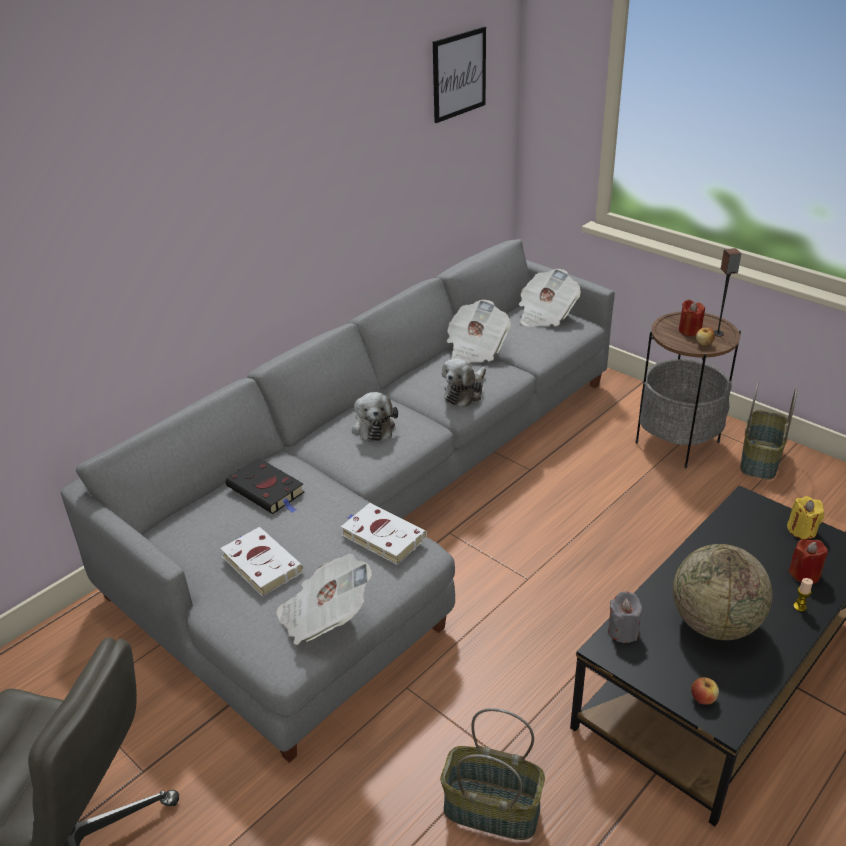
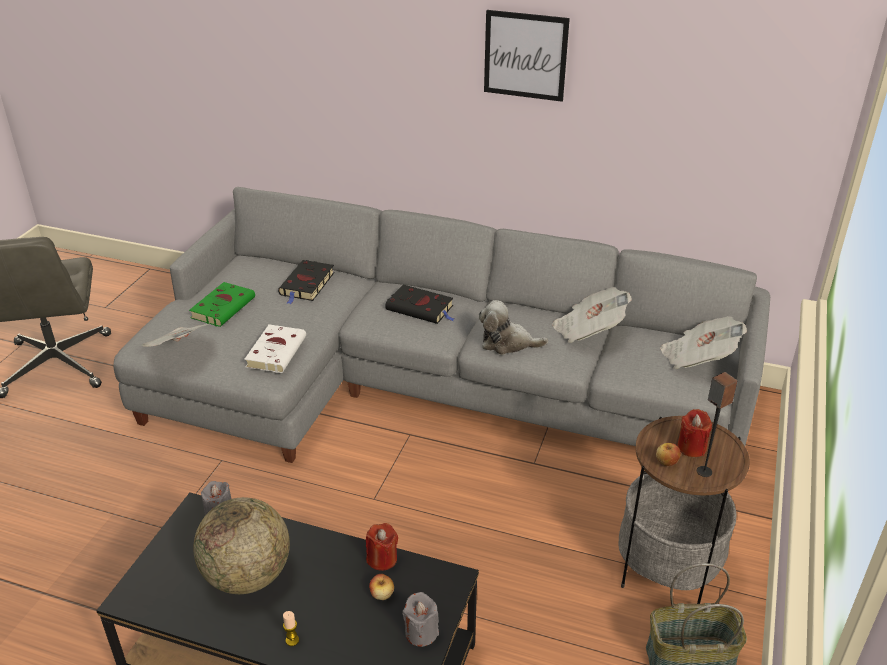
camera: 65 degrees right, 0 degrees up
white book [220,527,304,596] -> green book [189,282,255,327]
plush toy [352,392,398,442] -> black book [385,285,455,324]
picture [433,27,486,123] -> picture moved to [484,10,570,102]
basket [440,708,545,840] -> none
apple [691,677,719,705] -> apple moved to [369,574,394,600]
yellow candle [787,496,824,540] -> grey candle [402,592,439,647]
red candle [788,539,828,584] -> red candle moved to [366,523,398,571]

